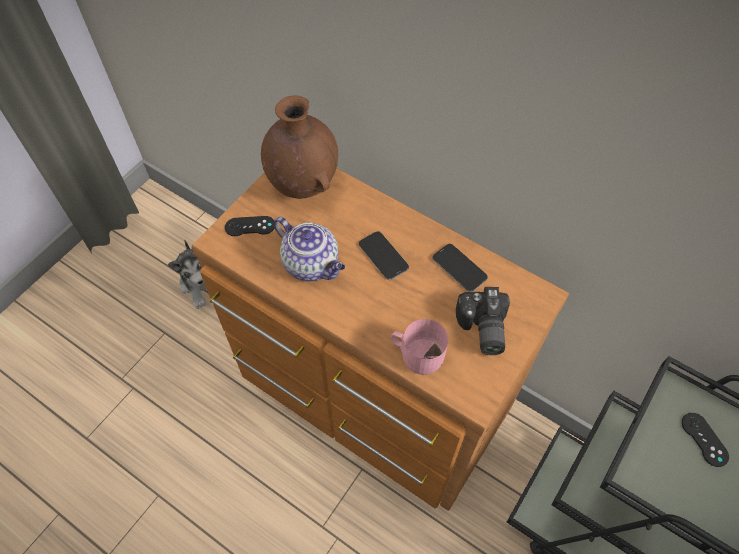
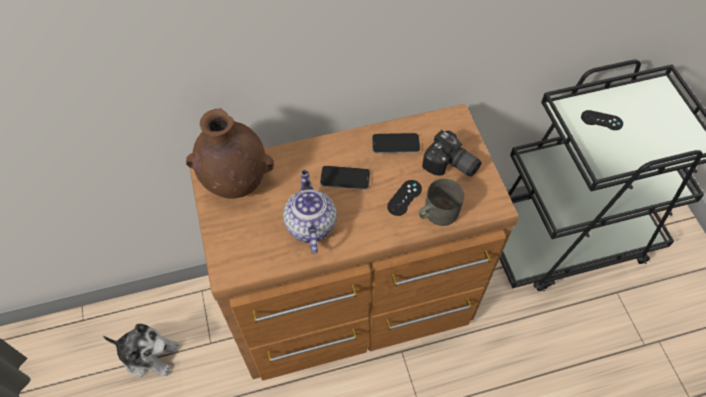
camera: 50 degrees left, 0 degrees up
black game controller [225,216,274,236] -> black game controller moved to [387,180,422,216]
teapot [273,217,345,282] -> teapot turned 90 degrees counterclockwise [283,170,337,254]
pink mug [391,319,448,375] -> grey mug [419,179,464,226]

